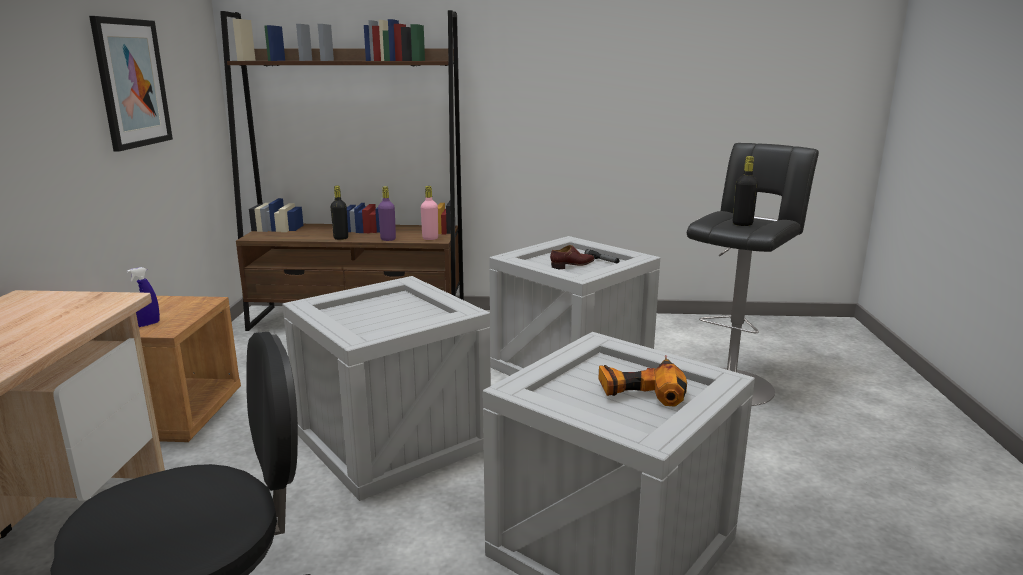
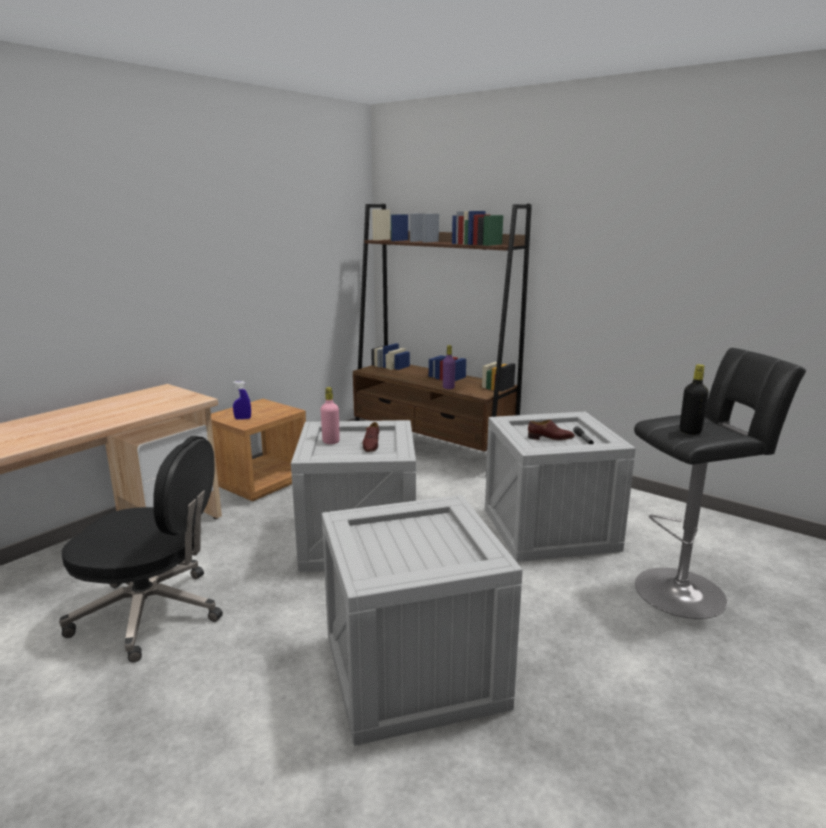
camera: 35 degrees right, 0 degrees up
picture [89,16,173,152] -> none
black bottle [331,186,348,240] -> none
pink bottle [421,186,438,240] -> pink bottle moved to [320,387,340,444]
power drill [598,355,687,407] -> none
none -> brown shoe [363,422,379,452]

